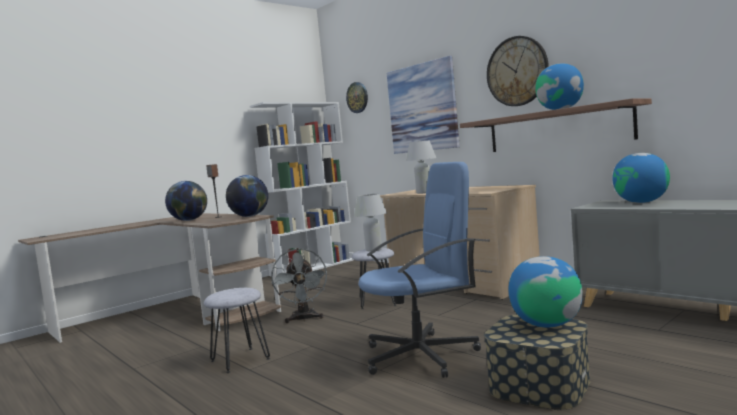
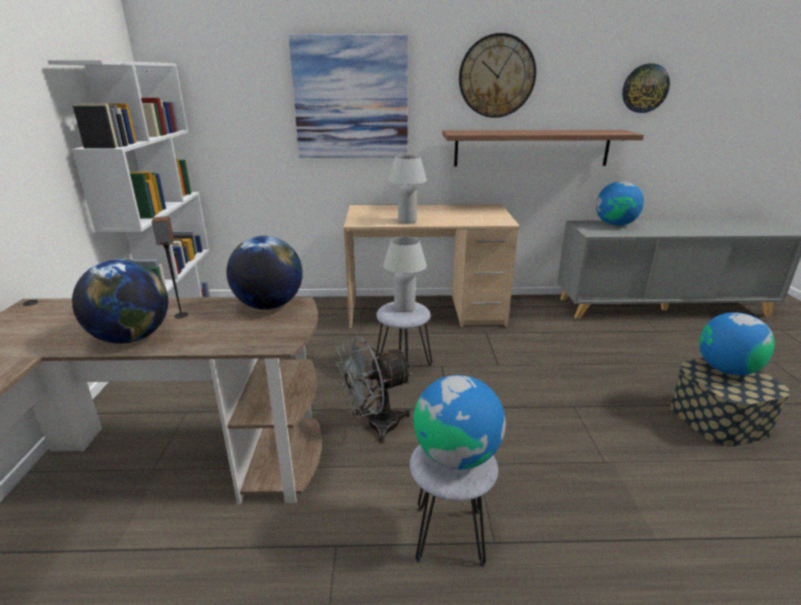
camera: 50 degrees left, 20 degrees up
grey fan [271,248,327,323] -> grey fan turned 120 degrees clockwise [336,337,412,443]
wall clock [346,82,368,113] -> wall clock moved to [622,63,670,113]
blue office chair [358,162,481,378] -> none
globe [535,64,584,110] -> globe moved to [413,375,506,469]

